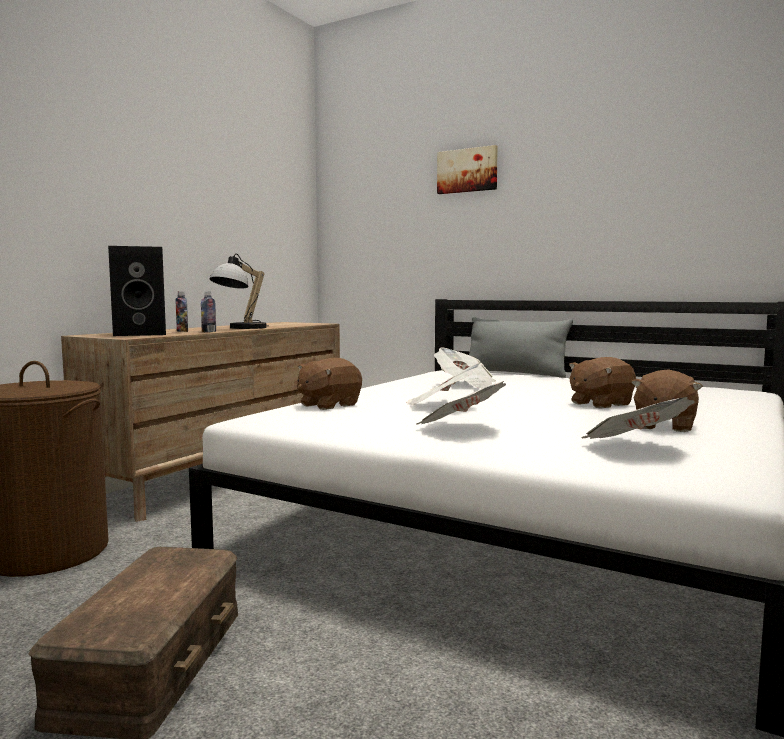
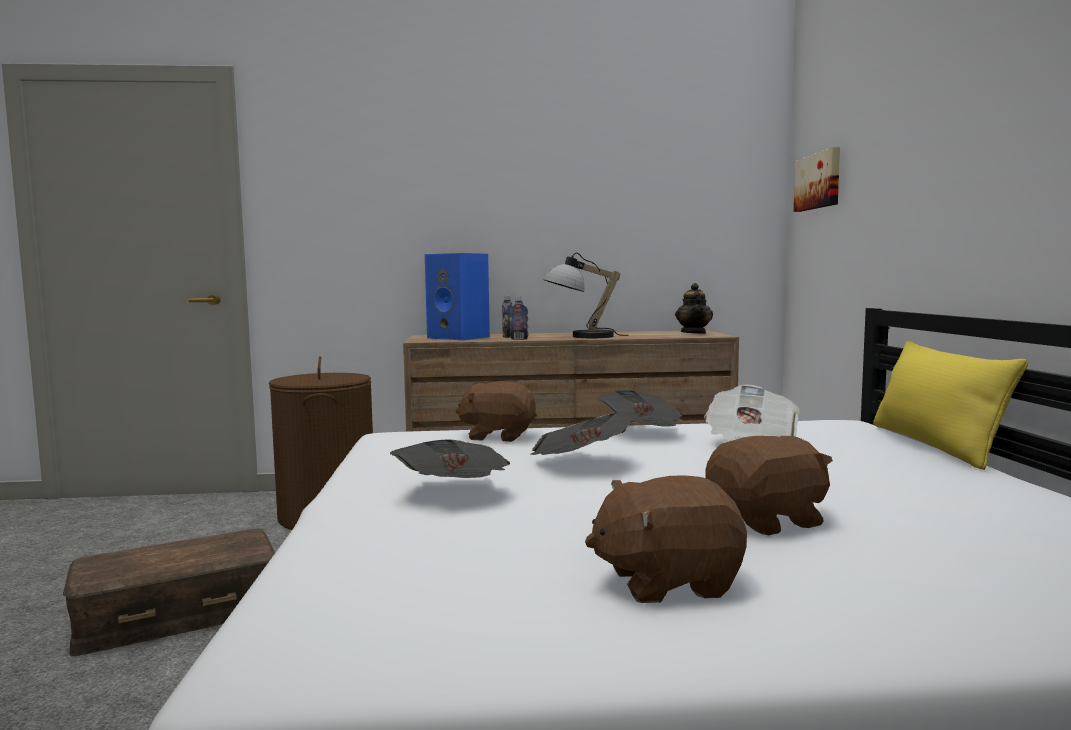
camera: 55 degrees right, 0 degrees up
black speaker [108,246,166,336] -> blue speaker [425,253,490,340]
picture [437,145,498,194] -> picture moved to [794,147,840,212]
grey pillow [469,317,573,378] -> yellow pillow [873,340,1028,470]
brown plush toy [569,357,636,409] -> brown plush toy turned 135 degrees clockwise [705,436,833,535]
newspaper [581,397,695,439] -> newspaper moved to [597,390,682,427]
none -> teapot [675,283,713,334]

